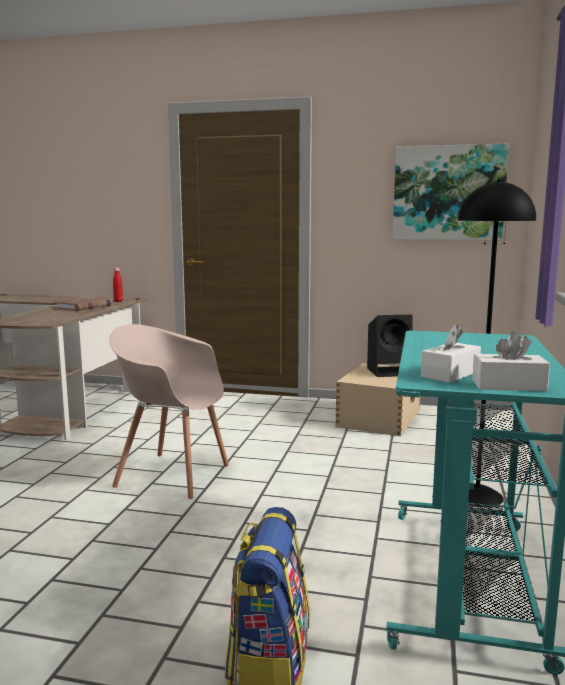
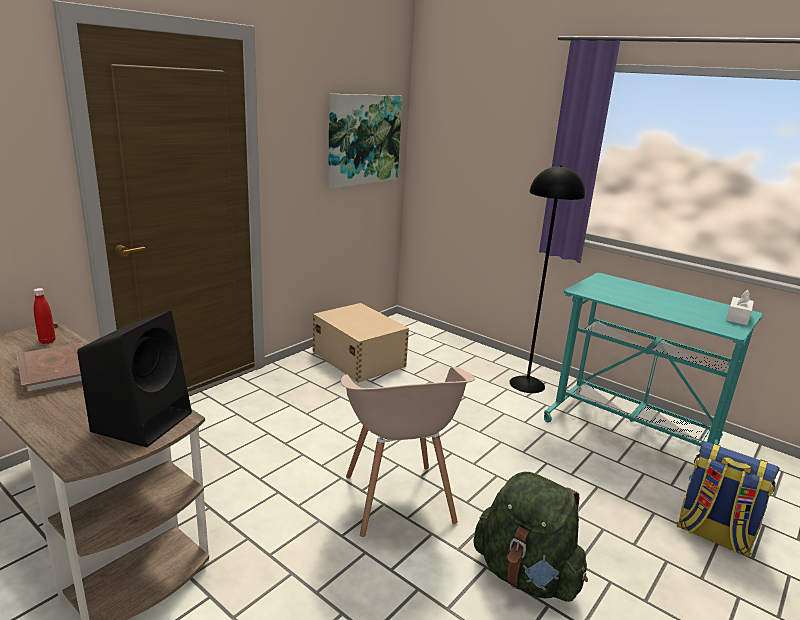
camera: 65 degrees left, 10 degrees up
beige chair [109,324,229,499] -> beige chair turned 60 degrees counterclockwise [341,367,475,537]
black speaker [367,315,413,377] -> black speaker moved to [77,311,192,448]
white tissue box [421,323,481,383] -> none
none -> green backpack [474,472,588,602]

